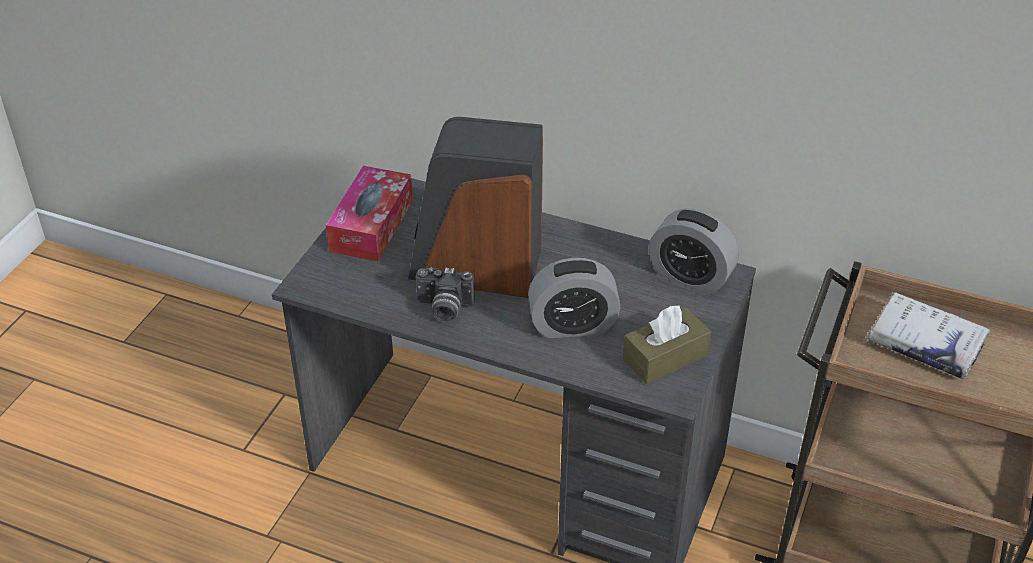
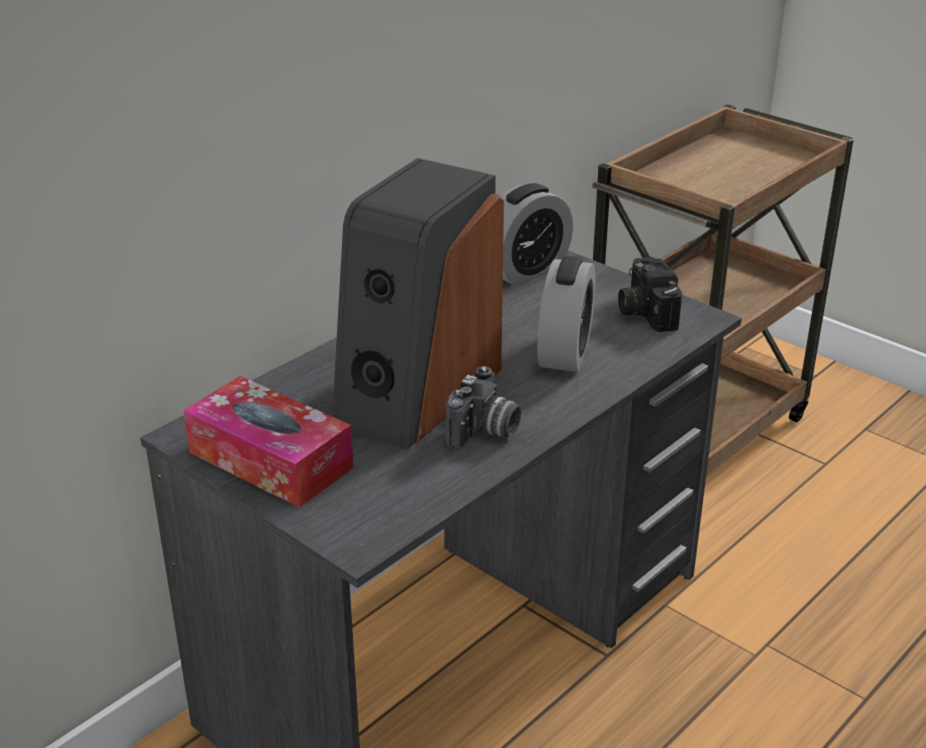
camera: 70 degrees left, 10 degrees down
brown tissue box [623,306,711,384] -> camera [618,257,682,332]
white book [867,292,990,379] -> none

